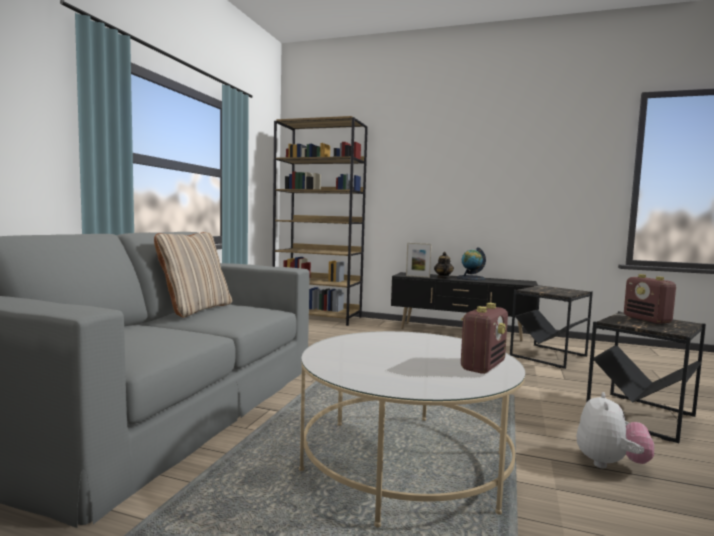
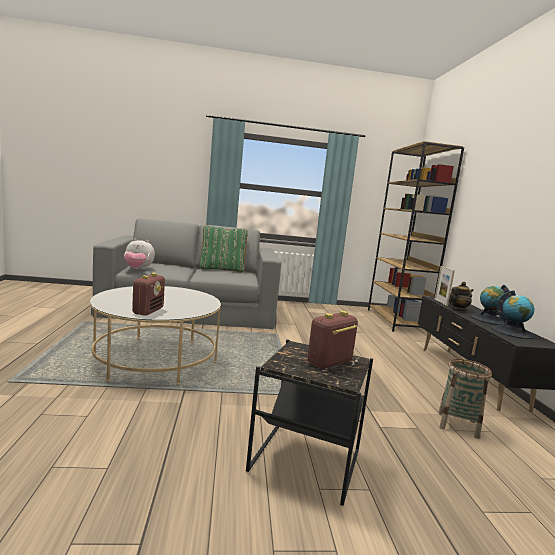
camera: 65 degrees right, 5 degrees up
beige pillow [154,232,232,317] -> green pillow [200,226,248,273]
radio [461,303,508,374] -> radio turned 90 degrees counterclockwise [132,273,165,316]
black side table [510,285,593,369] -> basket [438,359,492,439]
plush toy [577,392,654,469] -> plush toy moved to [124,239,155,270]
none -> globe [492,290,535,339]

